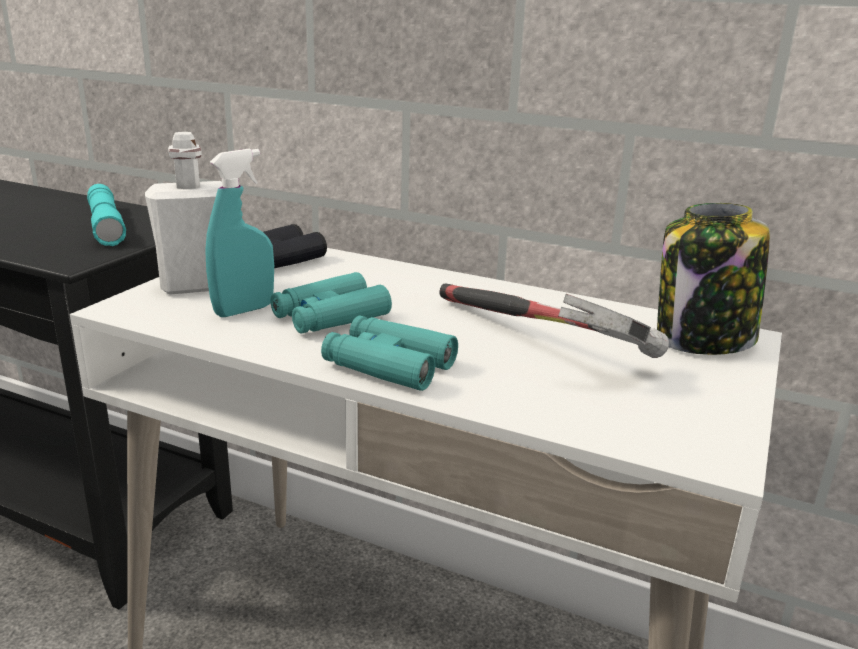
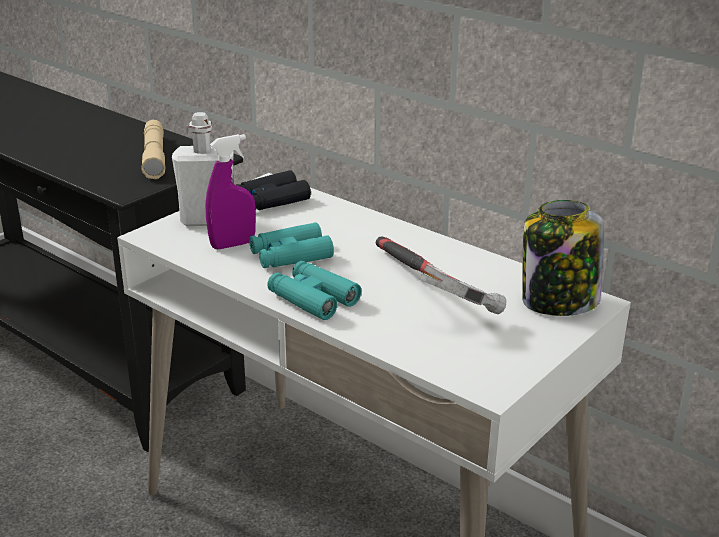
camera: 15 degrees right, 5 degrees up
turquoise flashlight [87,184,126,246] -> beige flashlight [142,120,166,179]
turquoise spray bottle [205,149,274,317] -> purple spray bottle [206,134,256,249]

